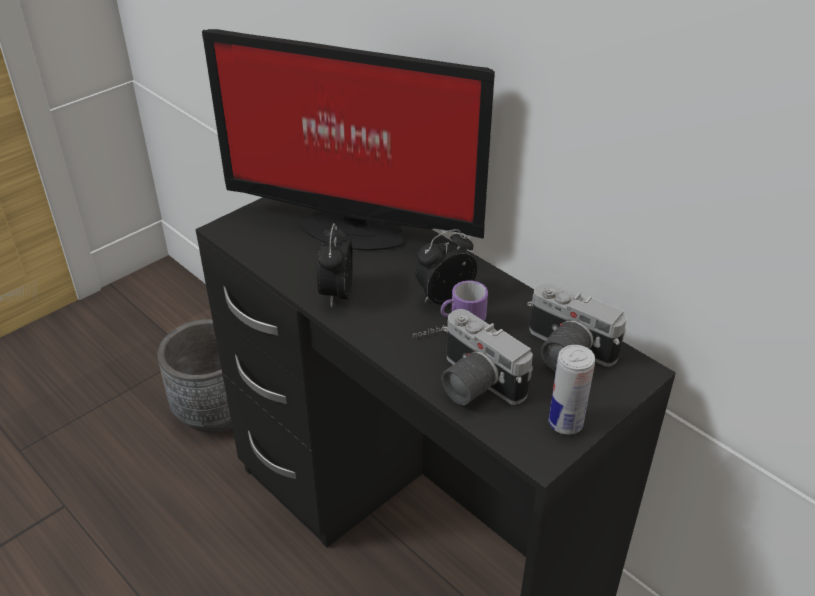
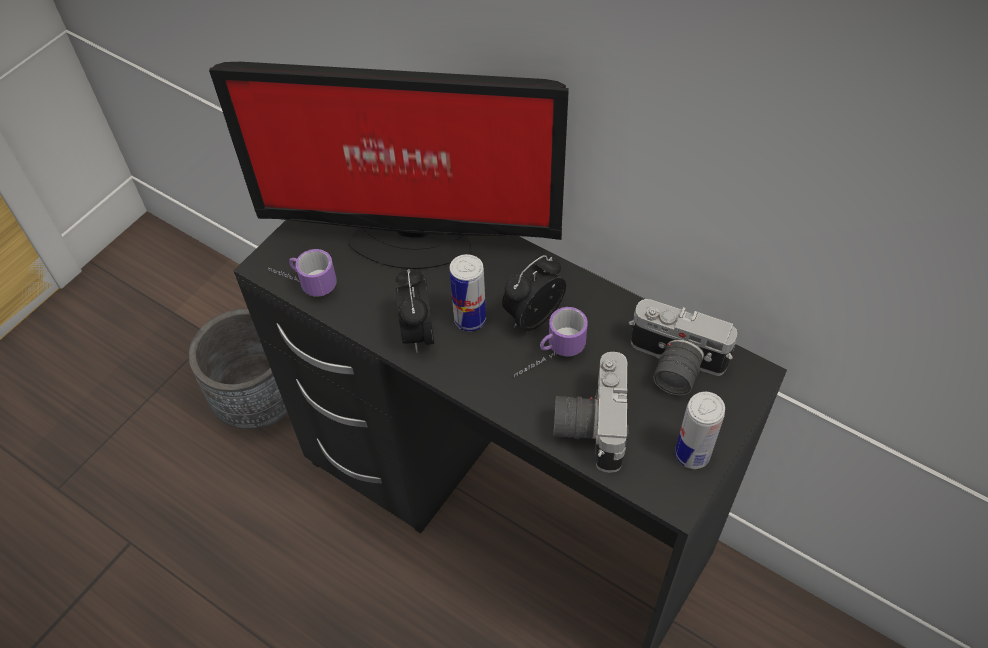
camera: 10 degrees left, 15 degrees up
camera [441,309,533,405] -> camera turned 60 degrees clockwise [553,352,629,473]
none -> mug [268,249,337,297]
none -> can [450,254,486,331]

